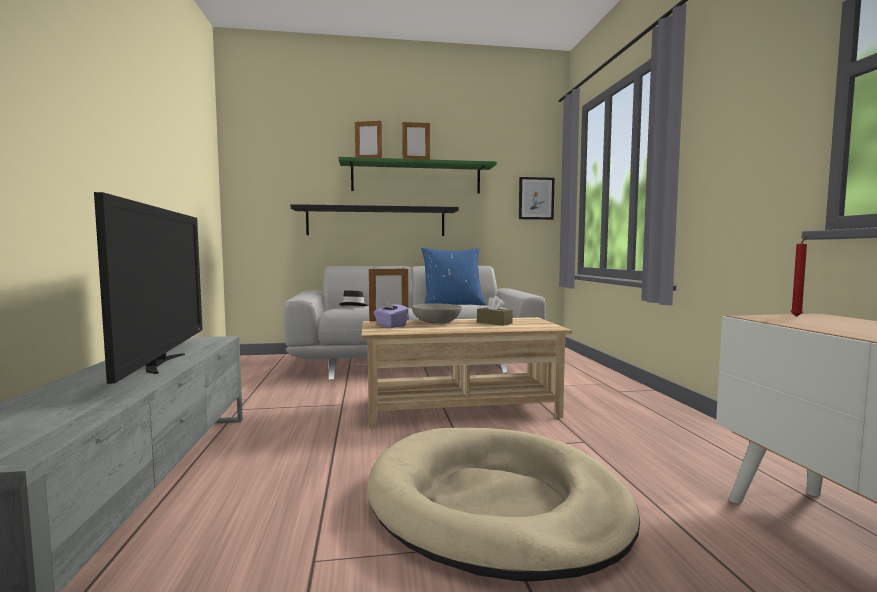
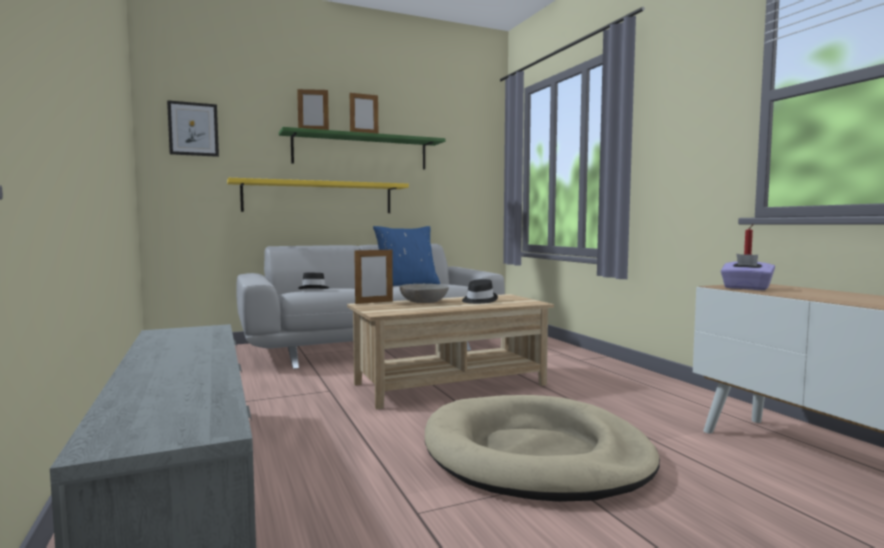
camera: 15 degrees left, 0 degrees up
television [94,192,203,384] -> none
black shelf [291,204,459,236] -> yellow shelf [227,178,409,213]
purple tissue box [374,299,409,328] -> purple tissue box moved to [720,254,775,290]
brown tissue box [477,296,513,326] -> black hat [462,279,498,304]
picture [519,177,555,220] -> picture moved to [167,100,219,157]

